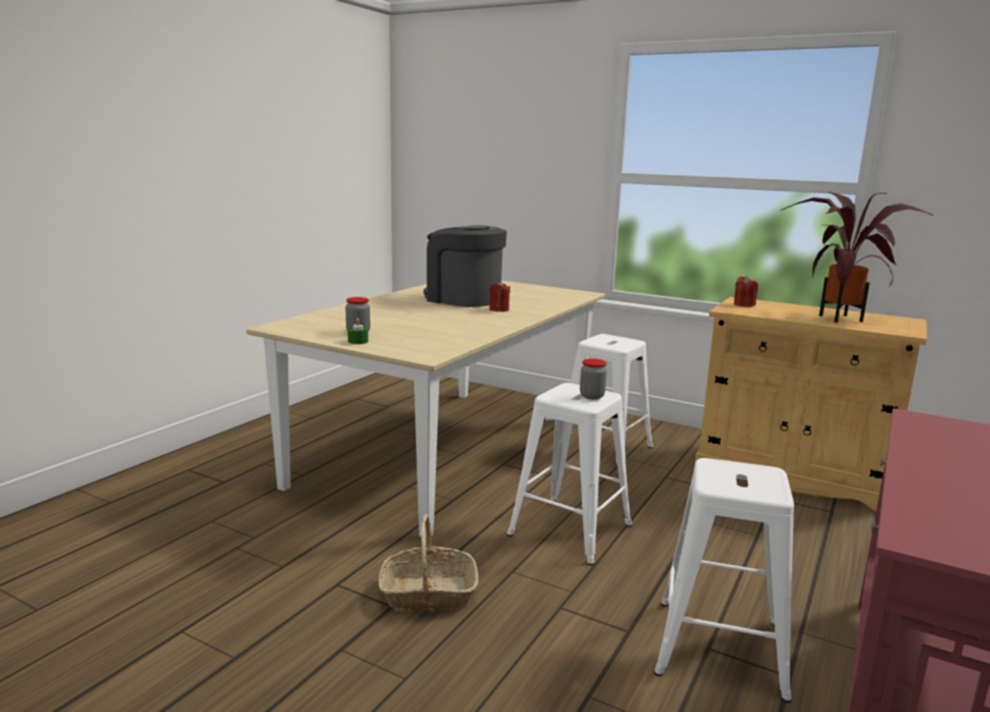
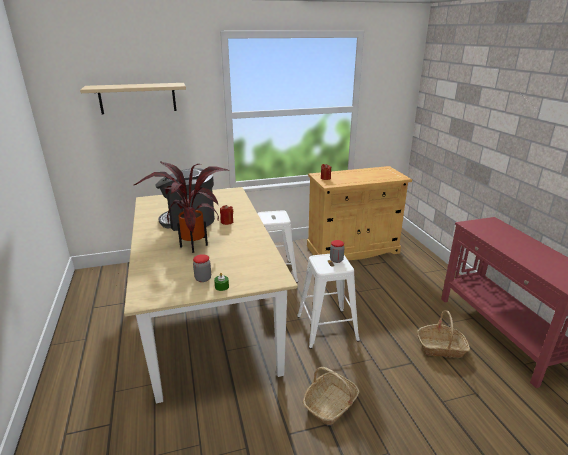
camera: 45 degrees left, 10 degrees up
white stool [654,458,794,703] -> basket [417,310,470,358]
potted plant [780,192,934,322] -> potted plant moved to [134,161,230,253]
none -> beige shelf [80,83,186,114]

